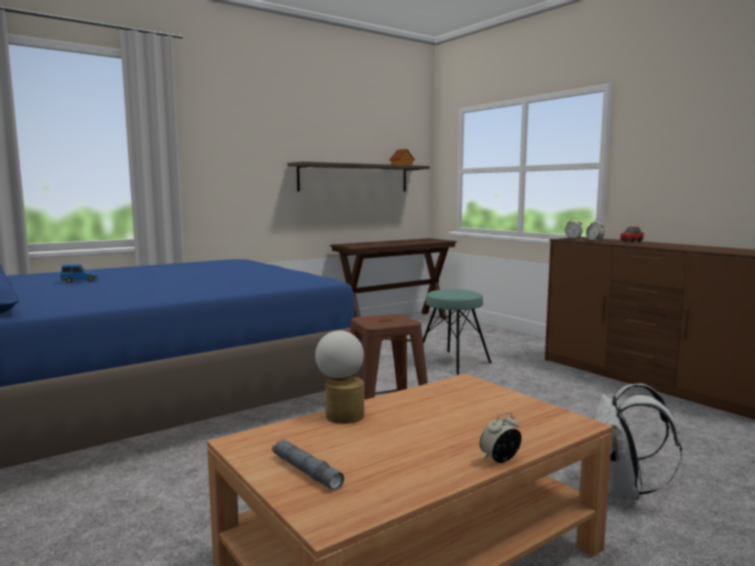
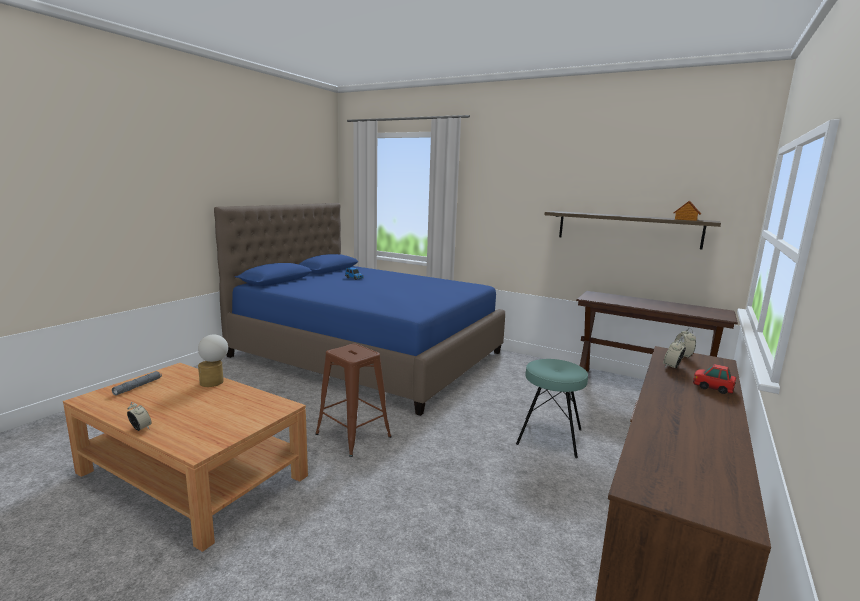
camera: 65 degrees right, 5 degrees up
white backpack [593,383,682,500] -> none

